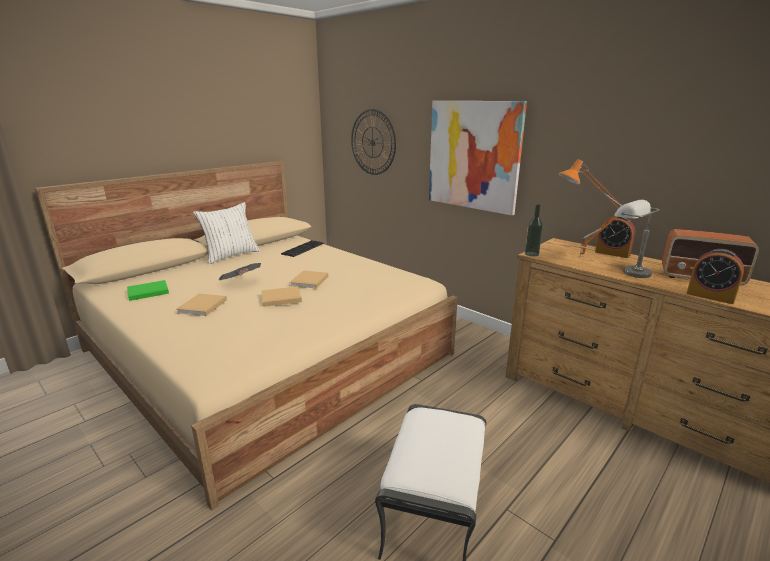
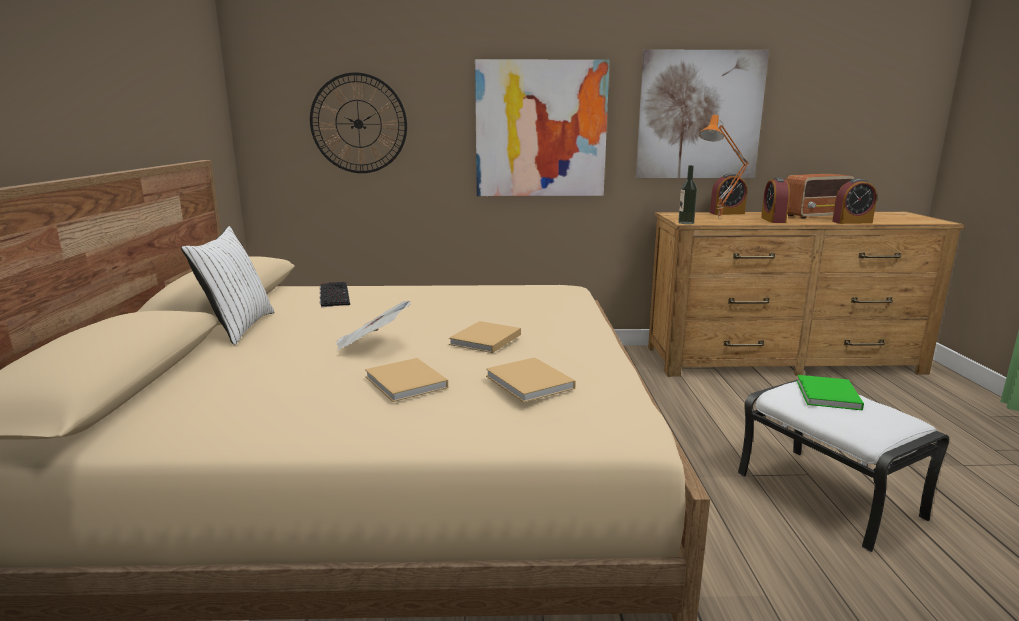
camera: 45 degrees left, 5 degrees down
green book [127,280,169,301] -> green book moved to [797,375,864,411]
beige book [290,270,328,289] -> beige book moved to [486,357,576,403]
grey table lamp [614,200,660,278] -> alarm clock [761,177,790,223]
none -> picture [636,50,769,178]

